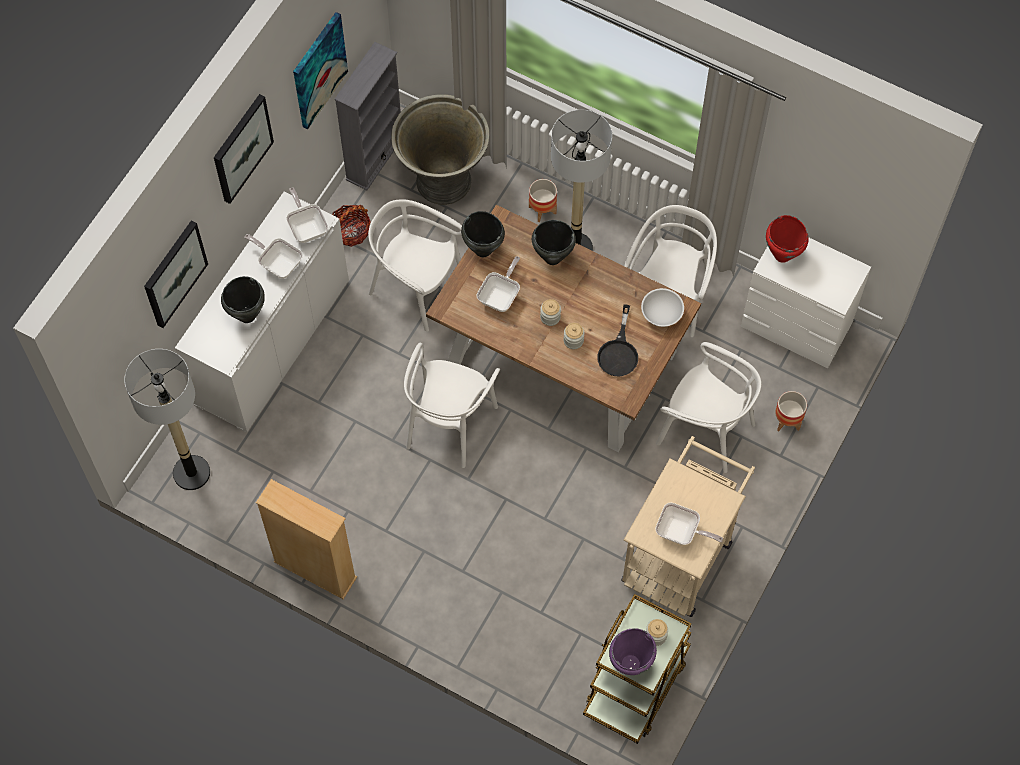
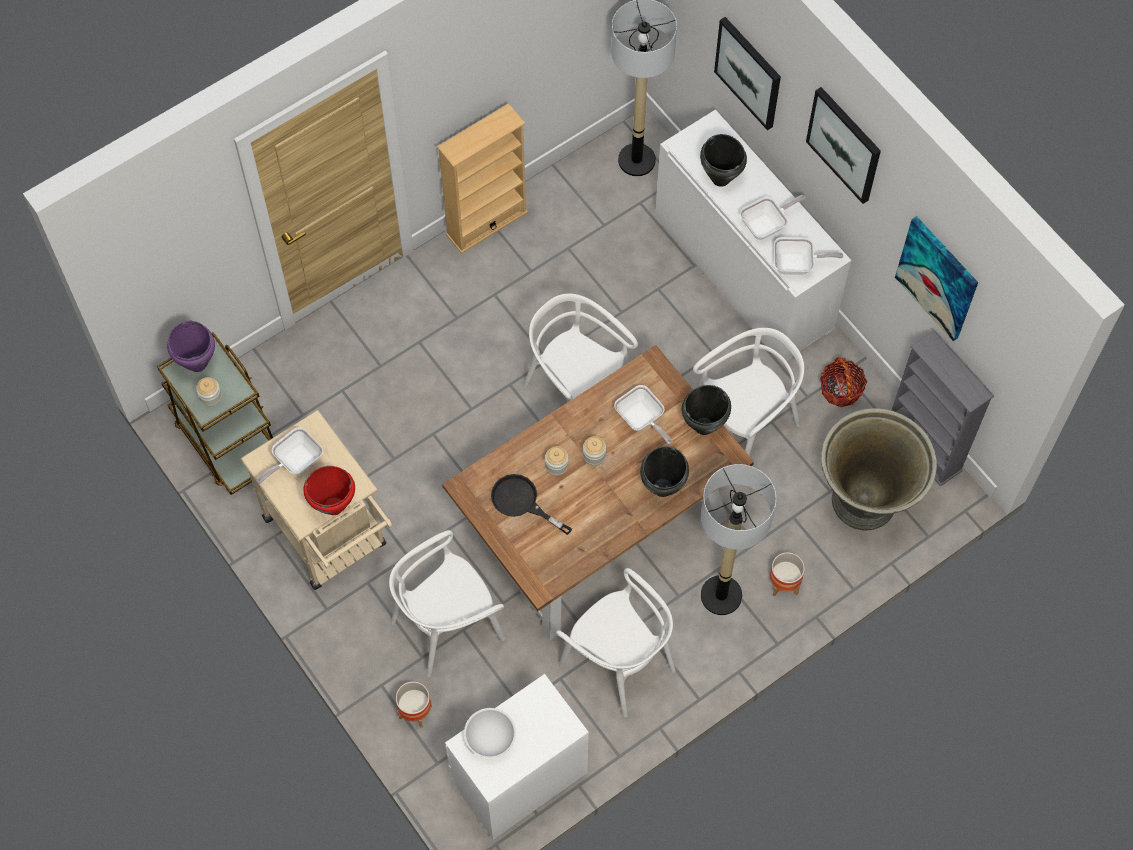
camera: 115 degrees right, 0 degrees up
white bowl [641,288,684,327] -> white bowl moved to [464,708,516,758]
red cooking pot [766,215,809,263] -> red cooking pot moved to [304,466,355,515]

